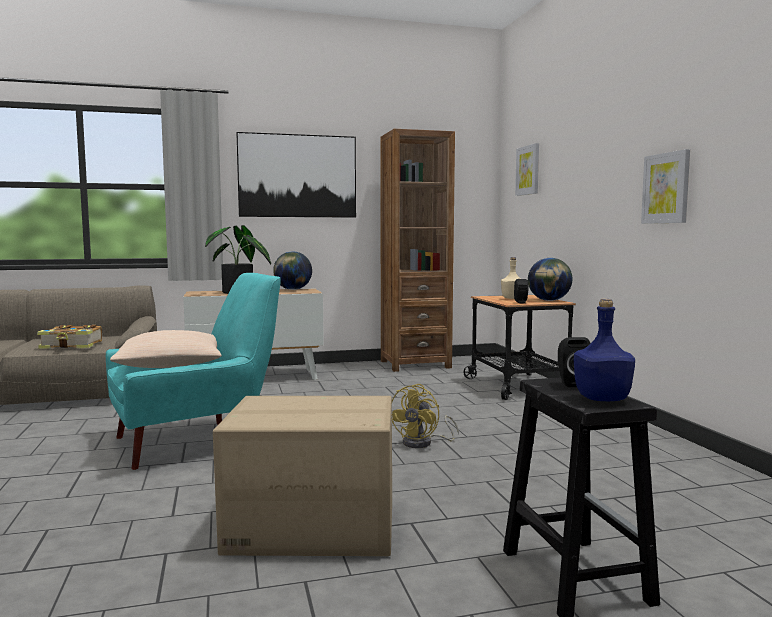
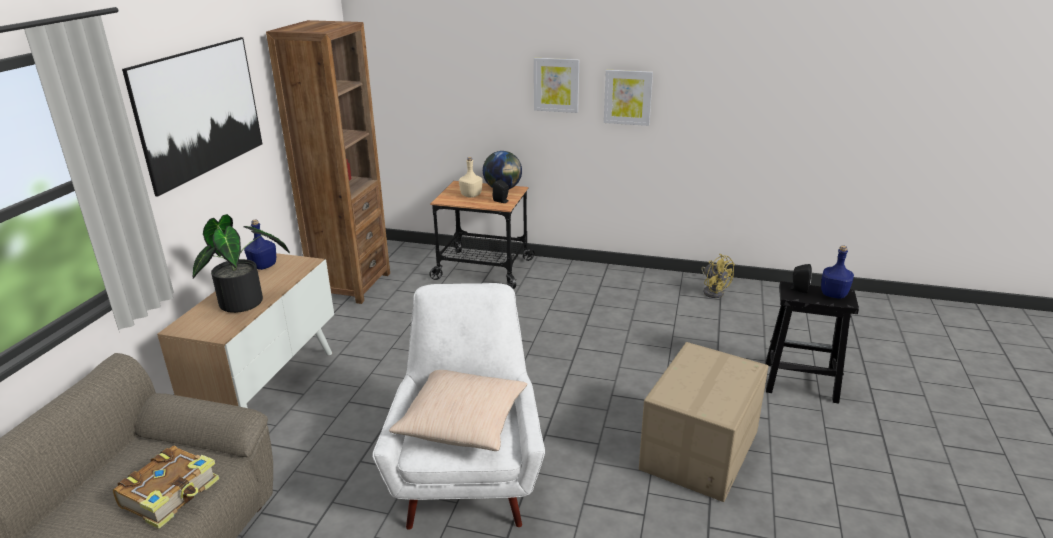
camera: 60 degrees left, 20 degrees up
turquoise armchair [106,273,281,470] -> white armchair [372,283,545,530]
globe [273,251,312,290] -> blue bottle [244,220,276,270]
yellow fan [392,384,459,448] -> yellow fan moved to [701,254,735,298]
picture [515,143,539,196] -> picture moved to [534,58,579,113]

